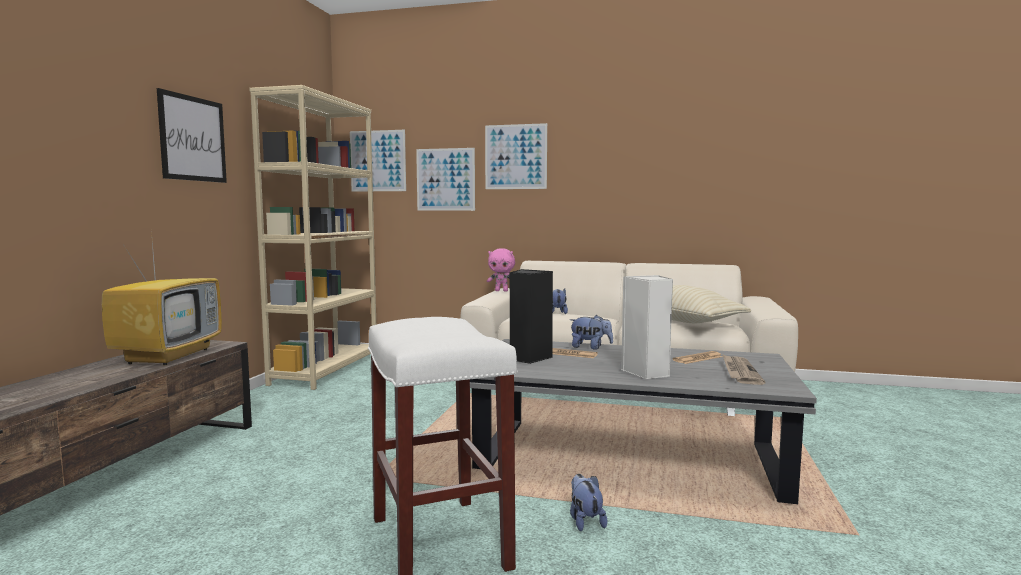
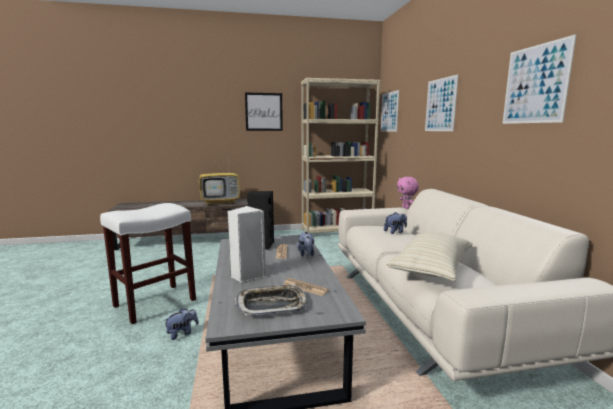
camera: 65 degrees right, 5 degrees up
picture [416,148,475,211] -> picture moved to [502,34,577,124]
newspaper [723,355,765,385] -> tray [235,284,308,316]

